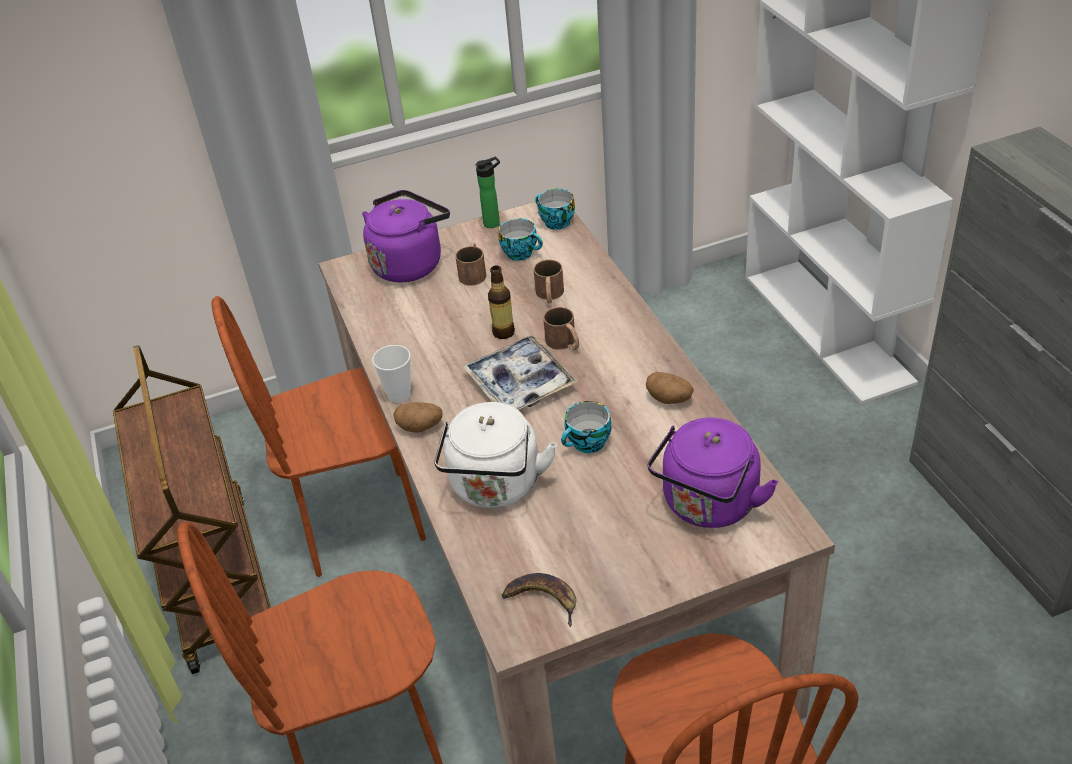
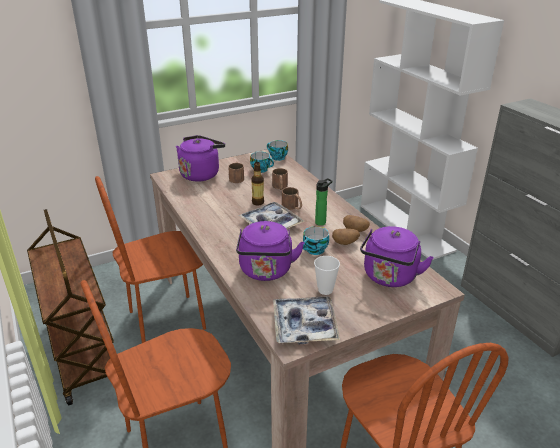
camera: 10 degrees left, 10 degrees down
cup [372,345,411,403] -> cup moved to [314,256,340,295]
potato [393,402,443,433] -> potato moved to [332,229,360,245]
white kettle [434,402,557,508] -> purple kettle [236,221,304,281]
bottle [475,157,500,228] -> bottle moved to [315,178,332,226]
banana [502,573,576,627] -> tray [273,296,340,345]

